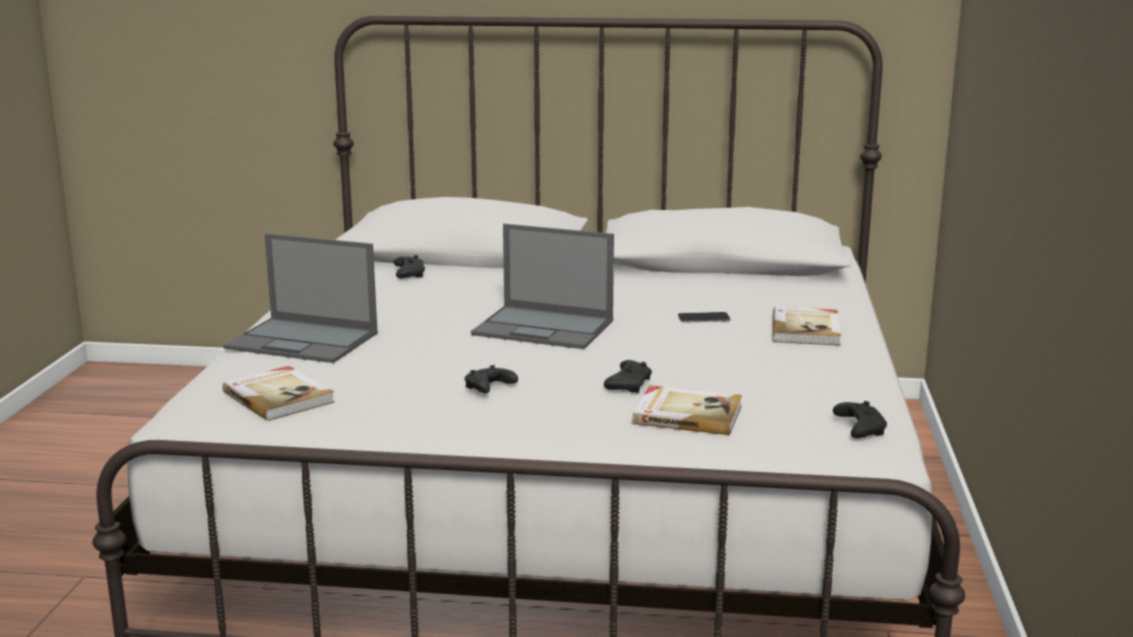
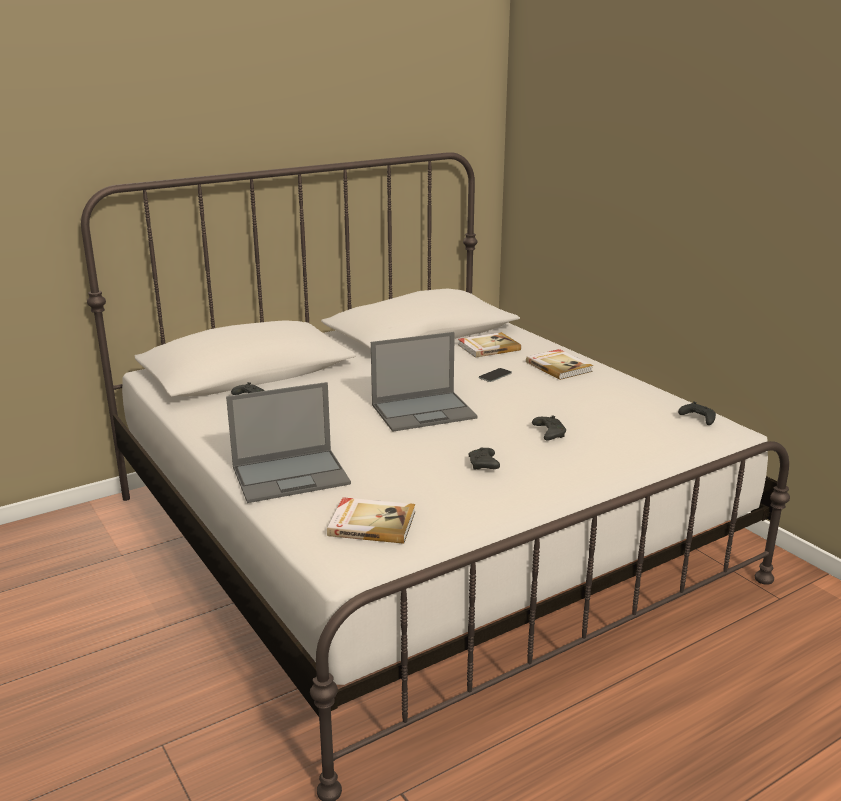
camera: 40 degrees left, 5 degrees up
book [632,385,742,435] -> book moved to [458,332,521,358]

